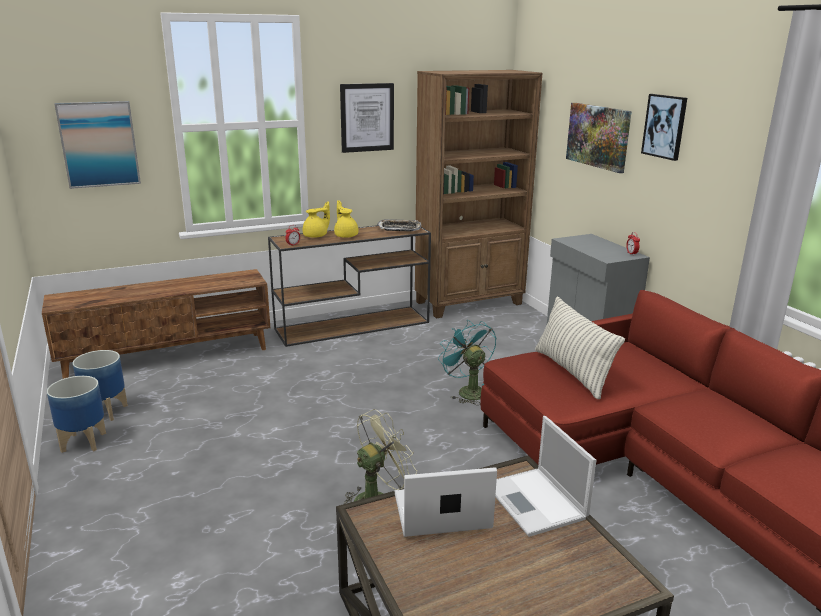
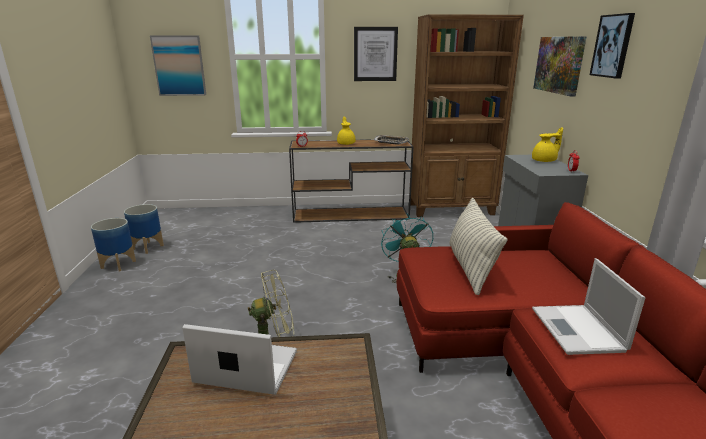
camera: 20 degrees right, 0 degrees up
brown tv stand [42,269,270,379] -> none
yellow teapot [303,201,330,238] -> yellow teapot moved to [532,127,563,162]
laptop [495,416,597,537] -> laptop moved to [532,258,645,355]

